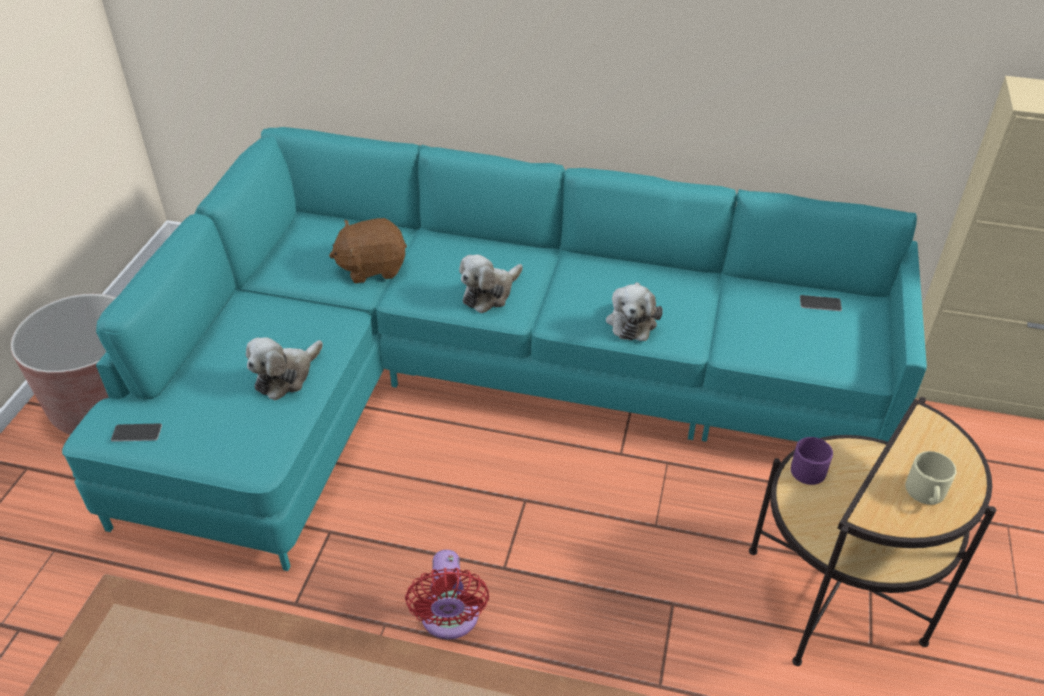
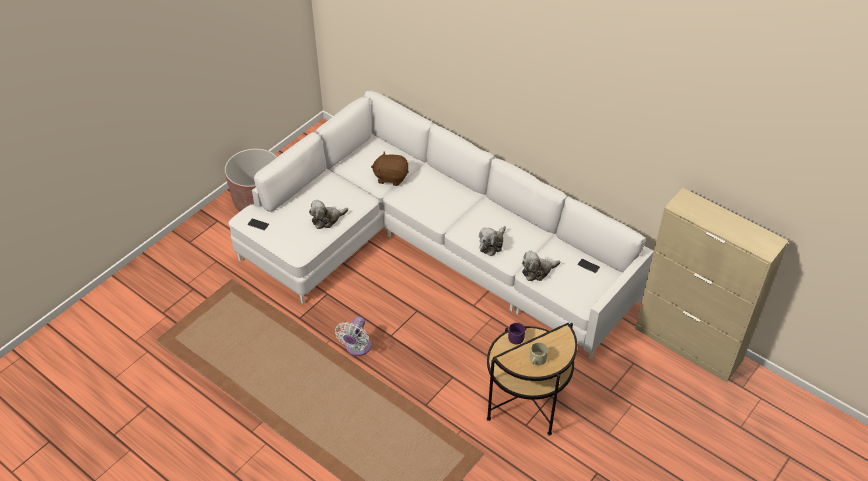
camera: 25 degrees right, 5 degrees up
turquoise sofa [62,127,927,571] -> white sofa [228,91,654,360]
red fan [405,550,489,640] -> white fan [335,316,371,356]
plush toy [459,255,523,313] -> plush toy moved to [522,251,561,281]

